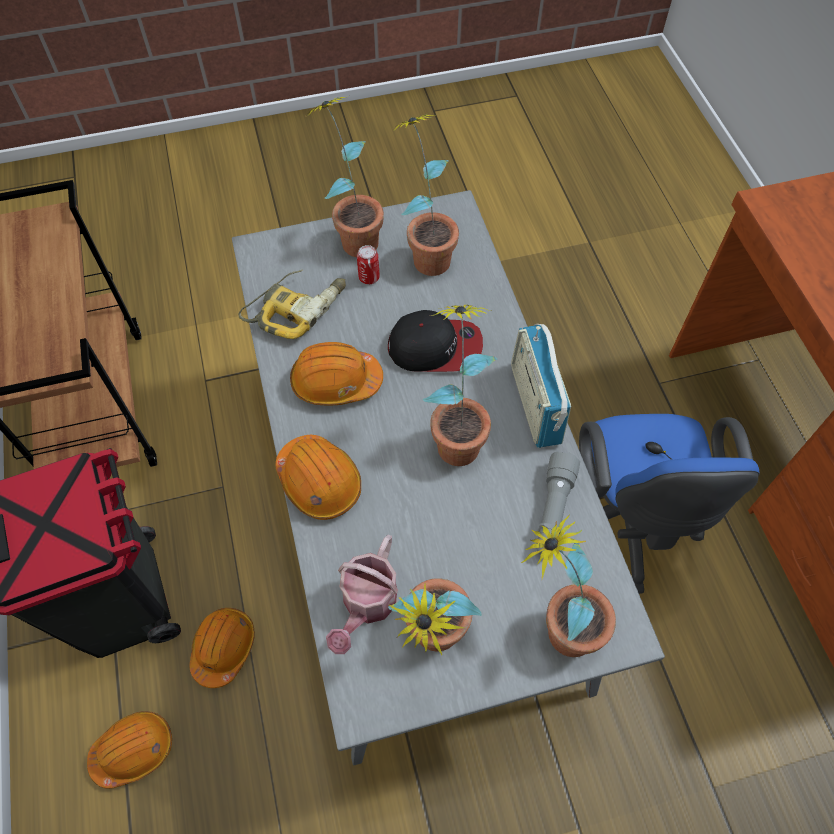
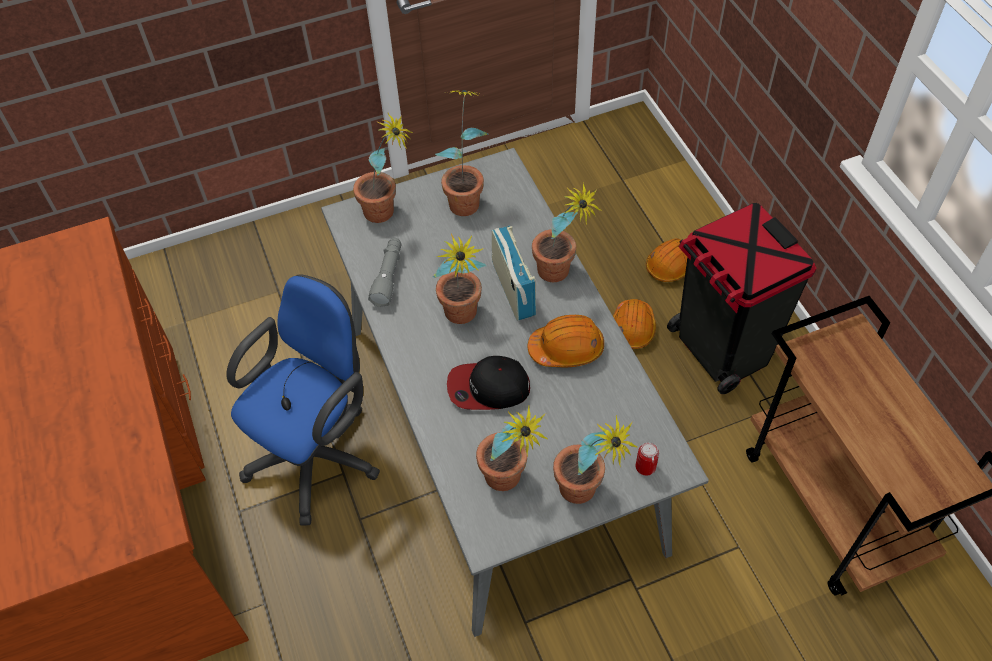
camera: 175 degrees right, 5 degrees down
power drill [239,270,346,339] -> none
orange hard hat [276,435,361,520] -> potted plant [532,182,602,282]
watering can [326,535,398,654] -> none
can [357,245,380,284] -> can moved to [636,442,659,476]
radio [511,324,571,448] -> radio moved to [492,226,536,321]
blue office chair [579,414,759,594] -> blue office chair turned 45 degrees clockwise [226,274,380,525]

